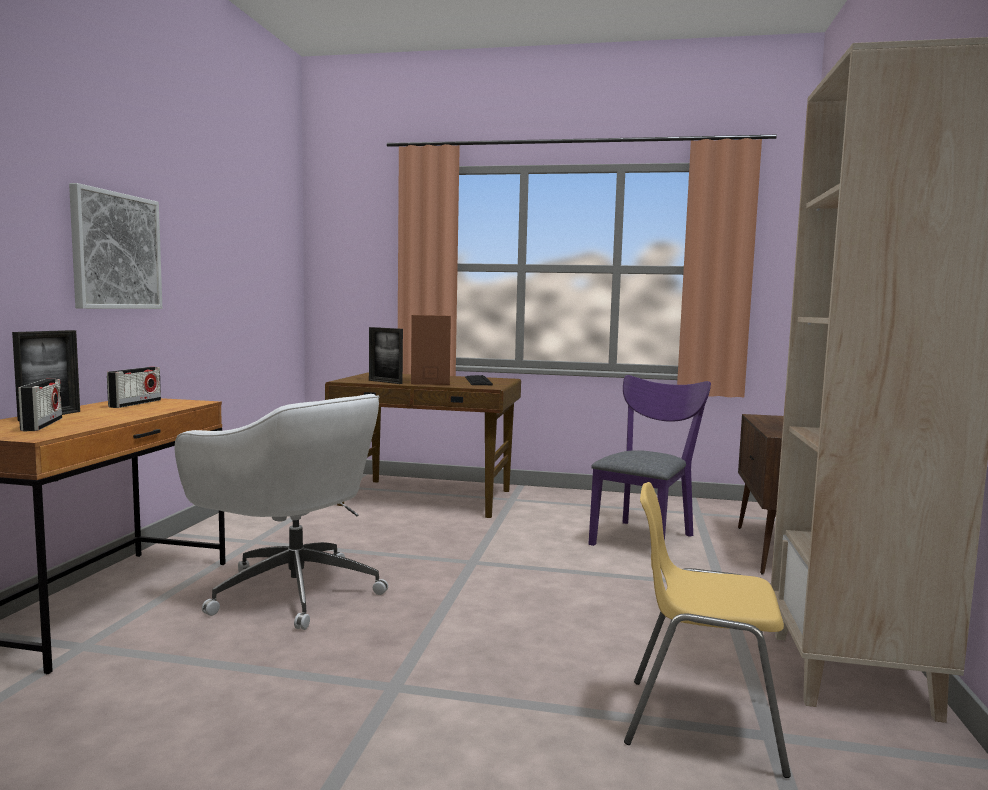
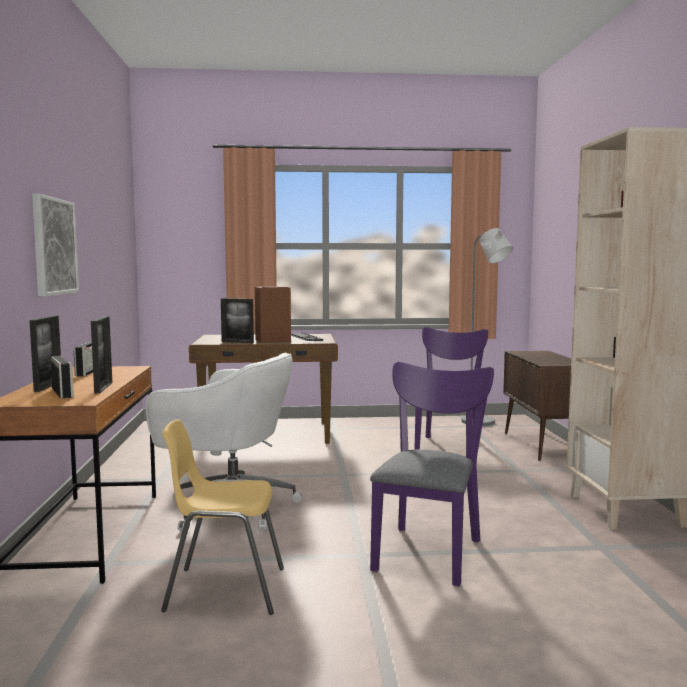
camera: 15 degrees left, 0 degrees up
yellow chair [624,482,791,778] -> yellow chair moved to [161,419,284,615]
none -> picture frame [91,316,112,393]
none -> purple chair [370,362,494,587]
none -> grey floor lamp [461,228,513,426]

